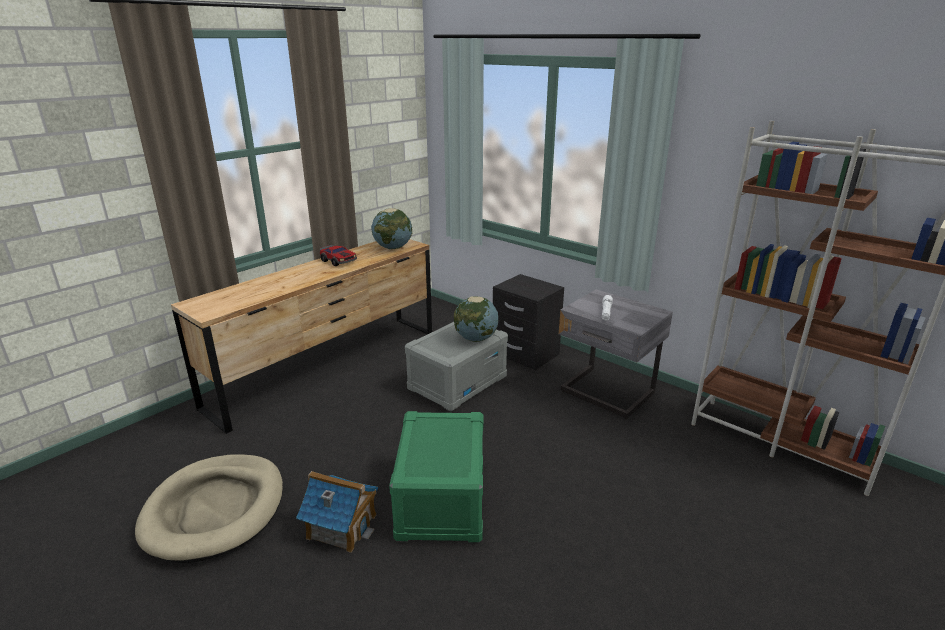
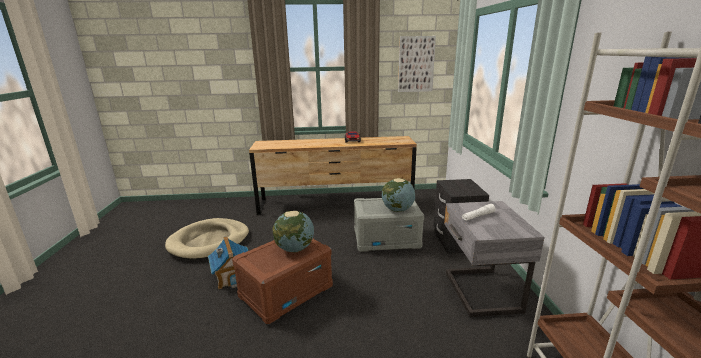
camera: 45 degrees right, 5 degrees down
globe [371,208,412,250] -> globe moved to [273,211,314,253]
green storage box [389,411,483,542] -> brown storage box [232,239,333,325]
none -> picture [398,36,436,92]

